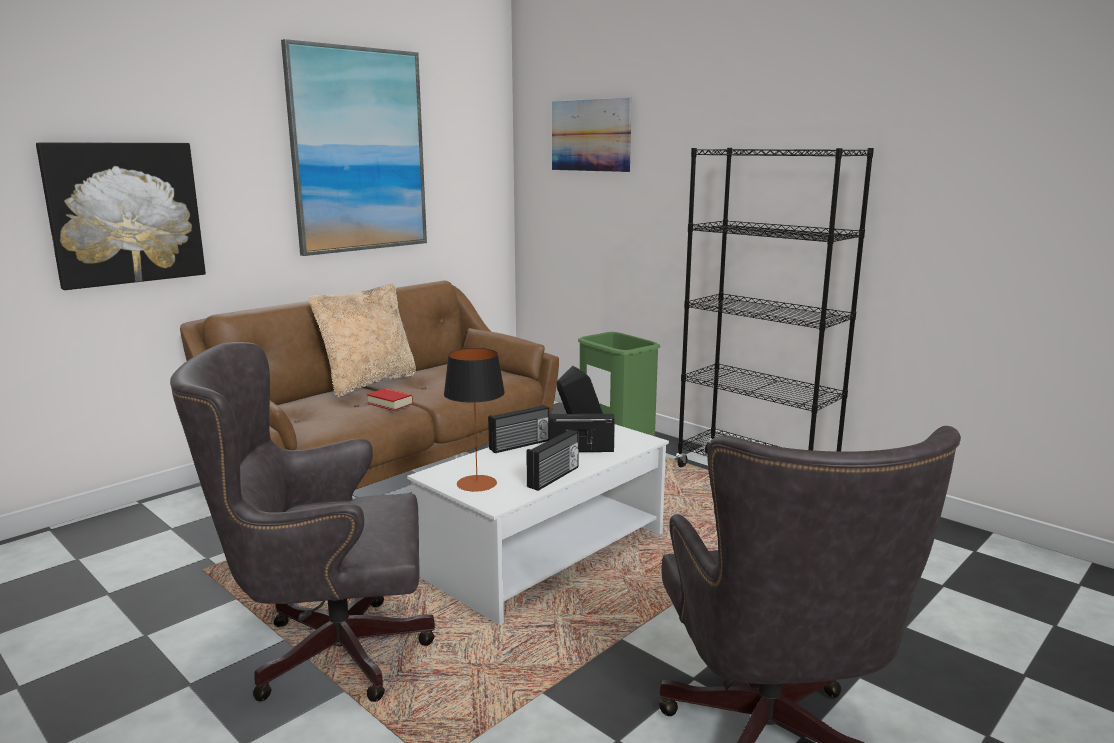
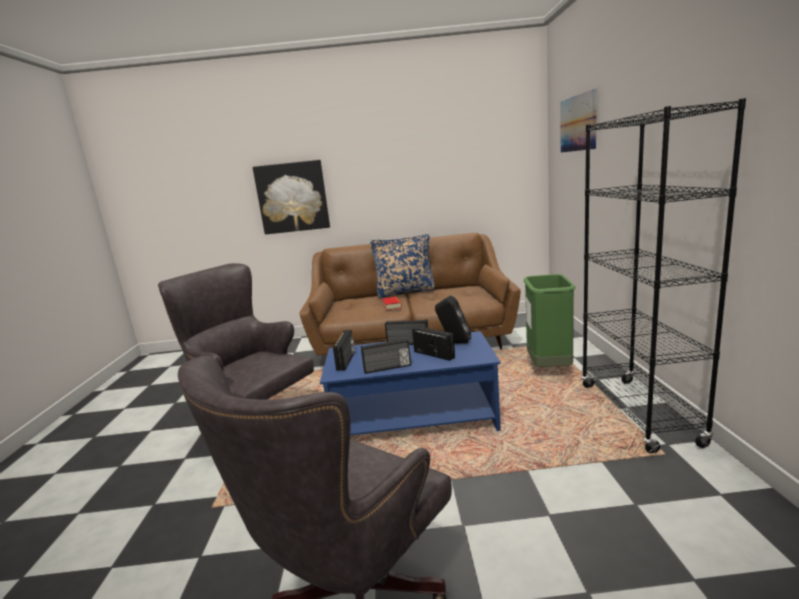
camera: 45 degrees right, 0 degrees up
picture [281,39,427,256] -> none
beige pillow [309,284,416,397] -> blue pillow [370,234,435,298]
white coffee table [407,424,669,625] -> blue coffee table [320,331,501,435]
table lamp [444,348,505,492] -> radio [333,330,355,371]

